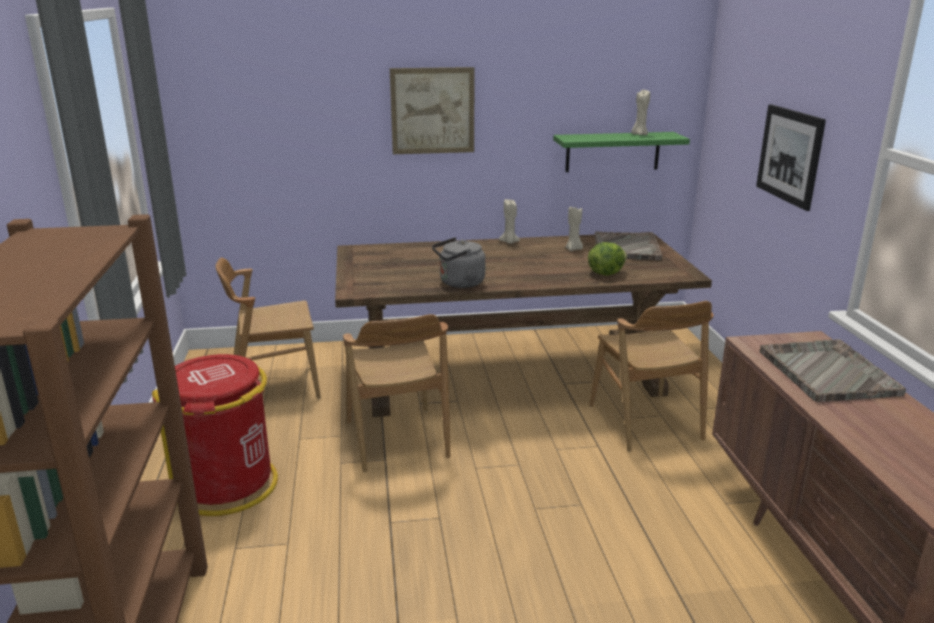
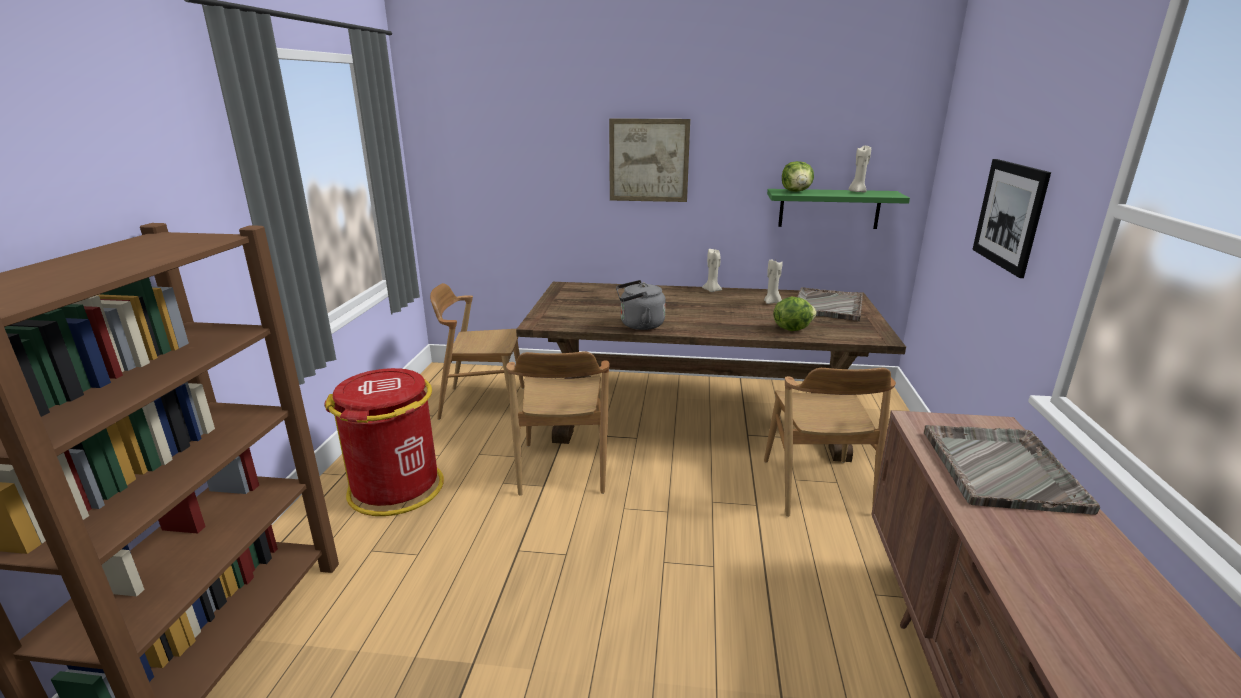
camera: 15 degrees right, 0 degrees up
none -> lettuce [782,161,814,192]

